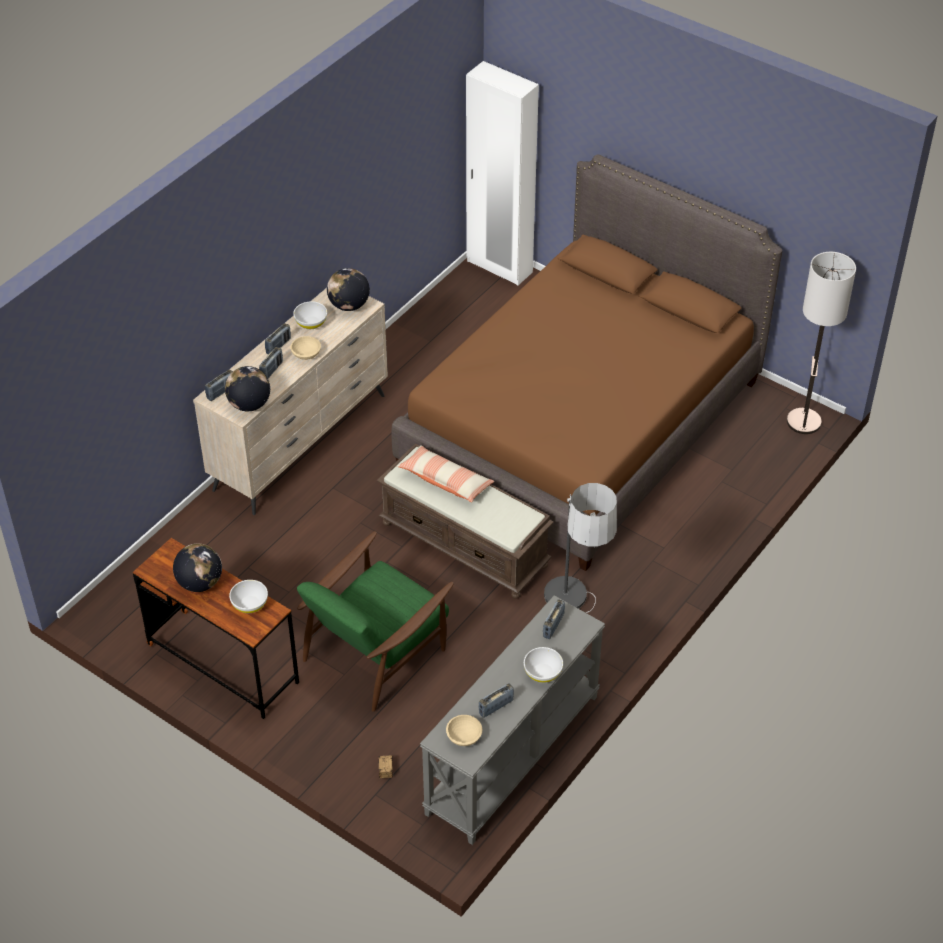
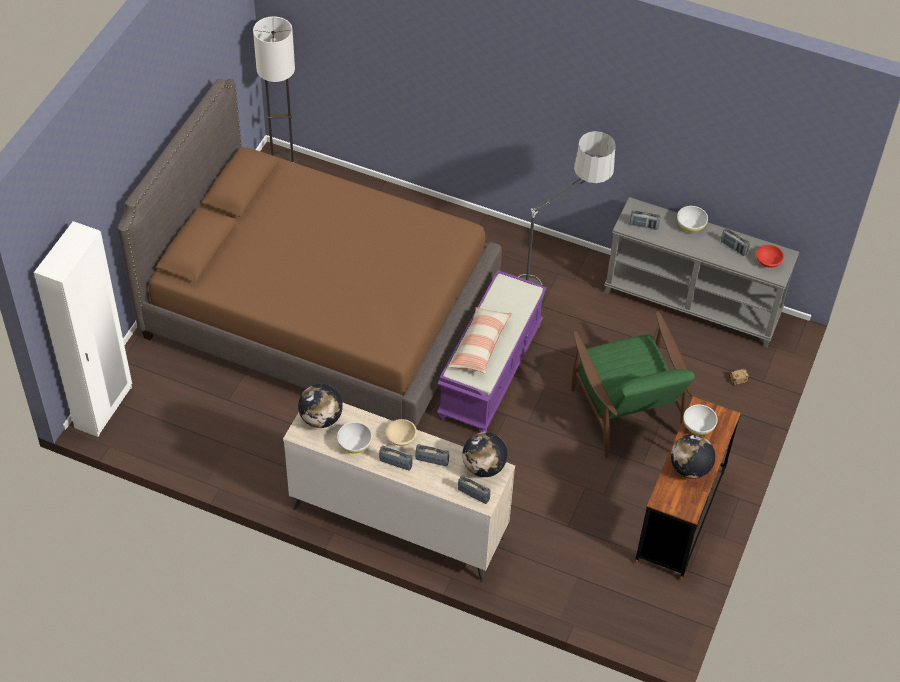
camera: 105 degrees left, 5 degrees up
green armchair [297,531,454,712] -> green armchair turned 45 degrees clockwise [571,311,695,458]
brown bench [377,443,554,599] -> purple bench [436,270,546,432]
beige bowl [446,715,482,746] -> red bowl [756,245,784,268]

